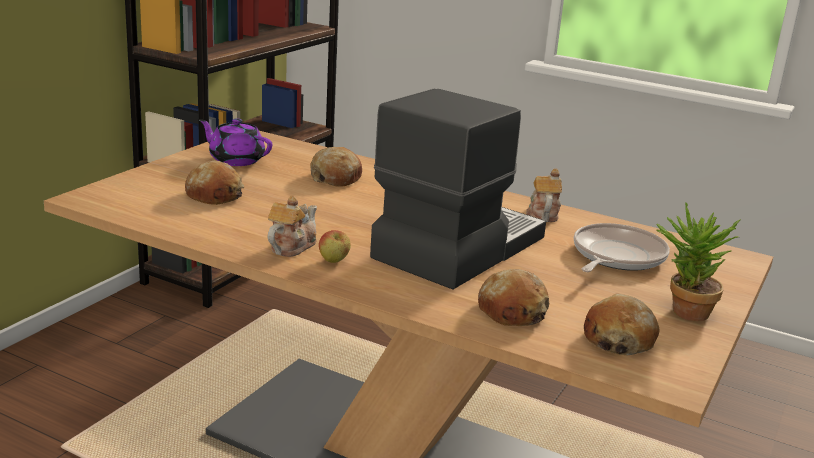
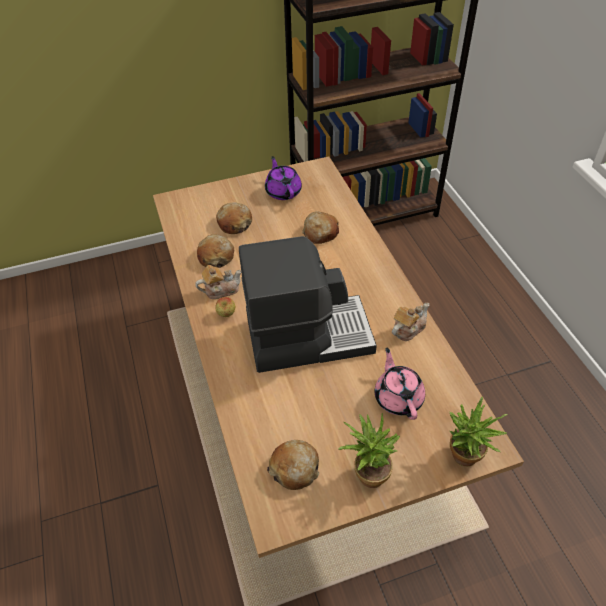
camera: 45 degrees right, 25 degrees up
bread [478,269,549,326] -> bread moved to [197,234,234,268]
frying pan [574,223,670,272] -> pink teapot [375,348,425,420]
none -> potted plant [450,397,508,466]

